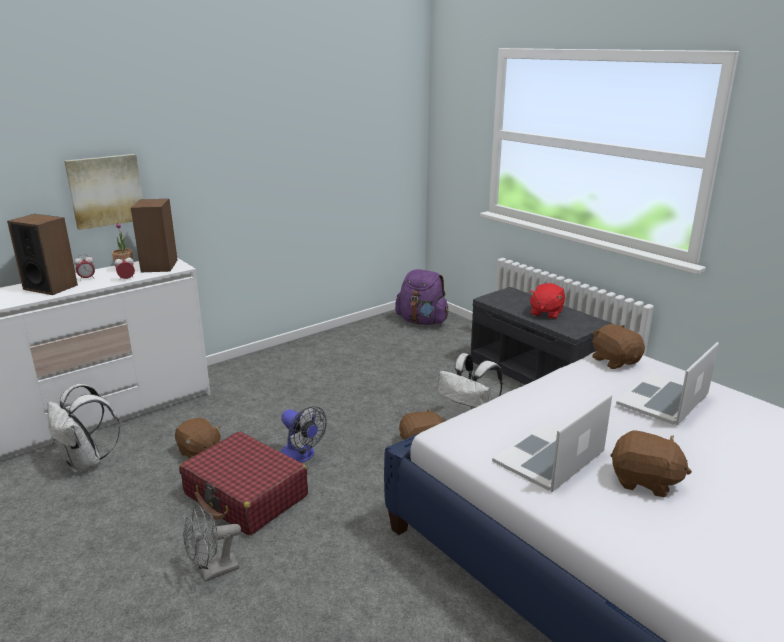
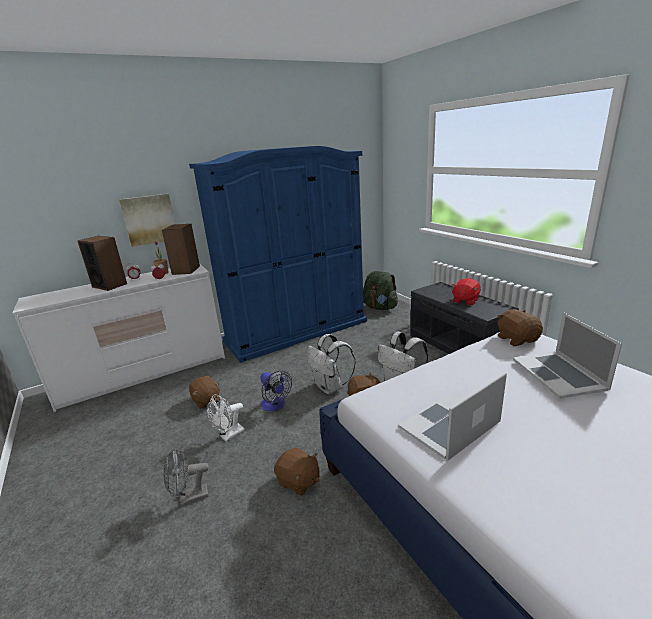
camera: 10 degrees right, 0 degrees up
white backpack [47,384,120,473] -> white backpack moved to [307,334,356,394]
red suitcase [179,431,308,535] -> white fan [207,394,245,442]
purple backpack [395,269,448,325] -> green backpack [363,271,398,310]
brown plush toy [610,430,692,497] -> brown plush toy moved to [274,447,320,496]
laptop [616,342,719,426] -> laptop turned 60 degrees counterclockwise [513,312,622,399]
none -> blue wardrobe [189,146,367,363]

